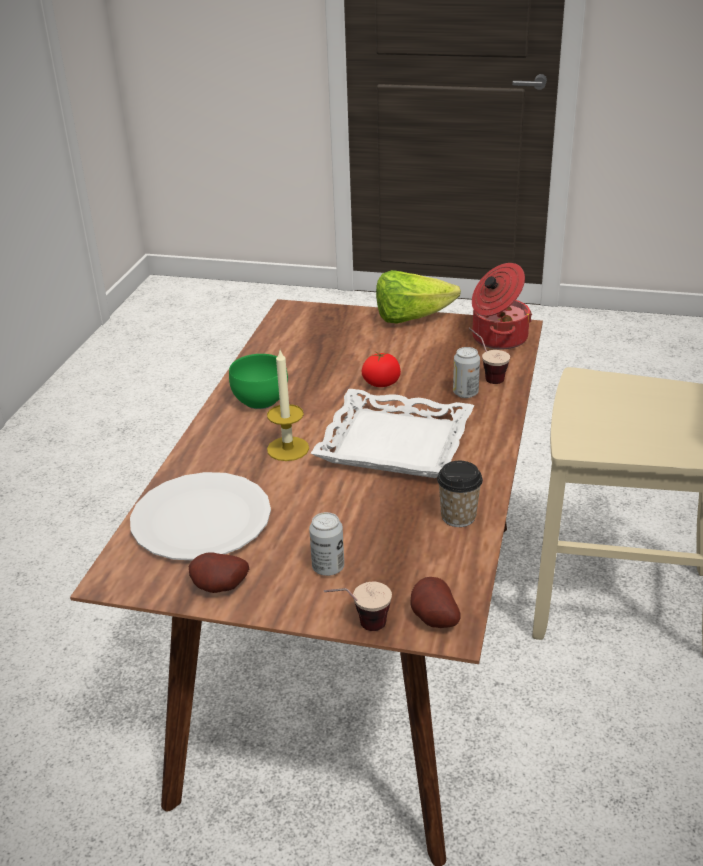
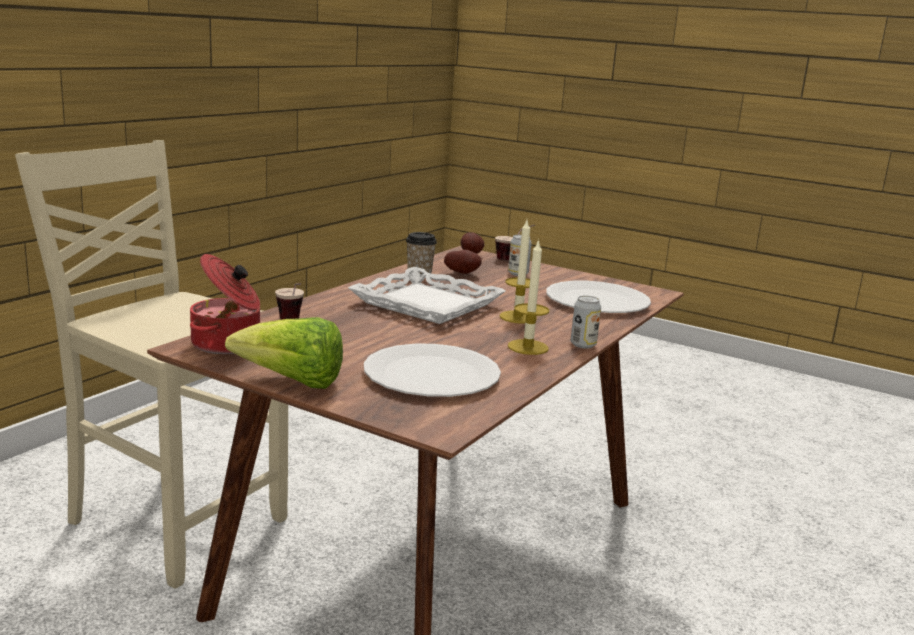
camera: 165 degrees left, 15 degrees down
potato [189,552,249,593] -> potato moved to [444,250,482,274]
green bowl [229,354,288,409] -> candle [508,239,549,355]
tomato [362,351,401,387] -> none
can [453,347,480,398] -> can moved to [571,296,601,349]
none -> white plate [364,343,501,397]

